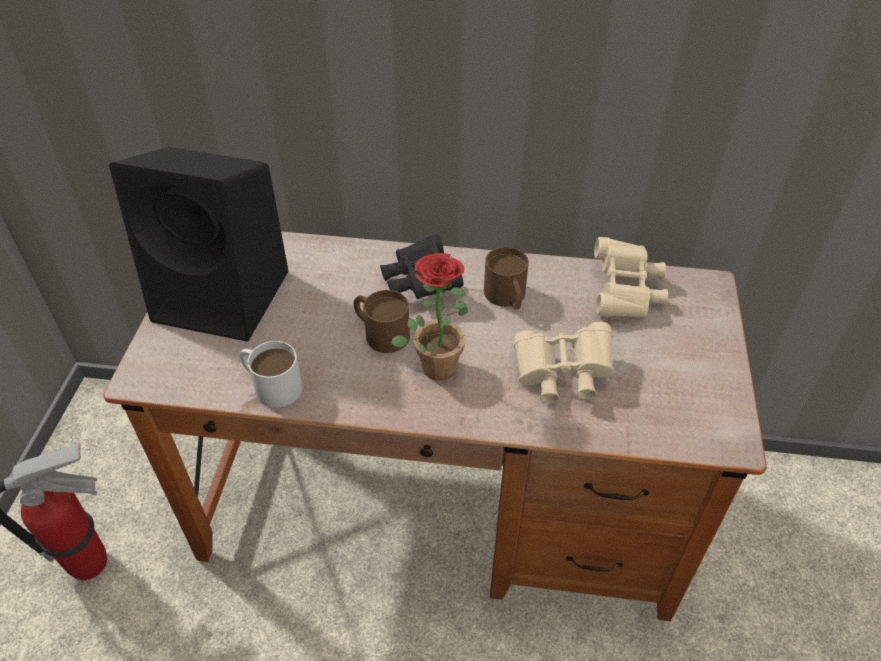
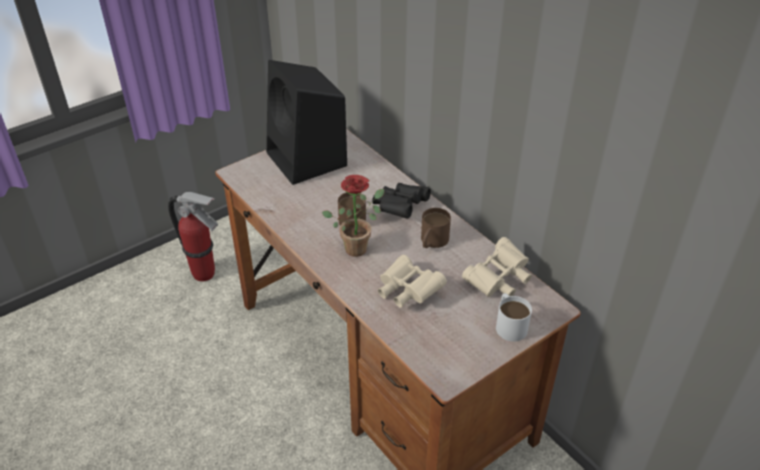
camera: 45 degrees right, 5 degrees down
white mug [239,341,303,408] -> white mug moved to [496,293,532,342]

